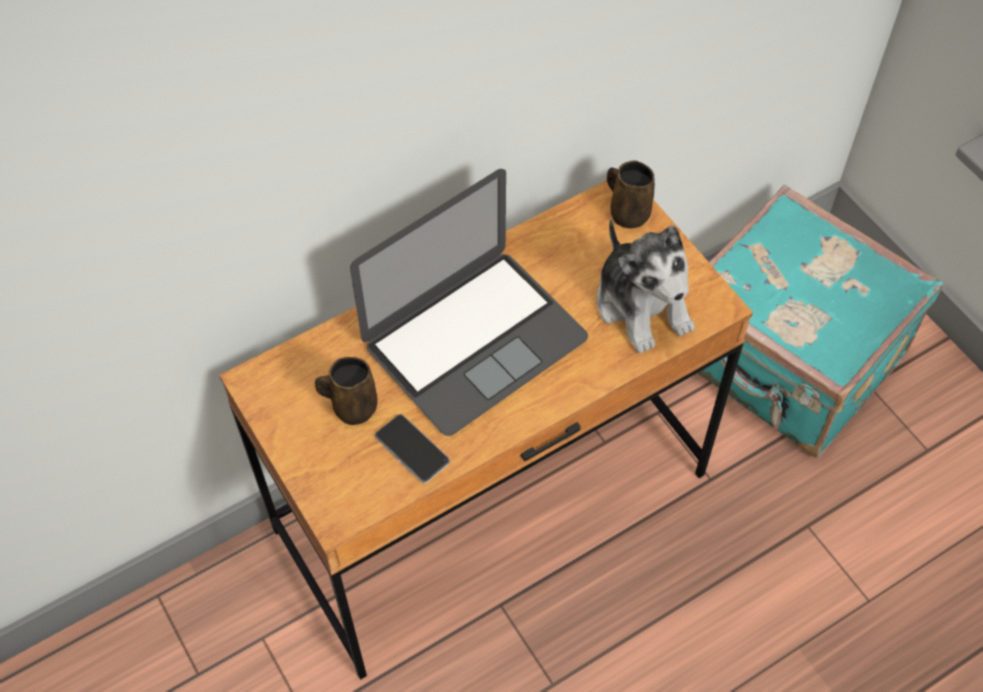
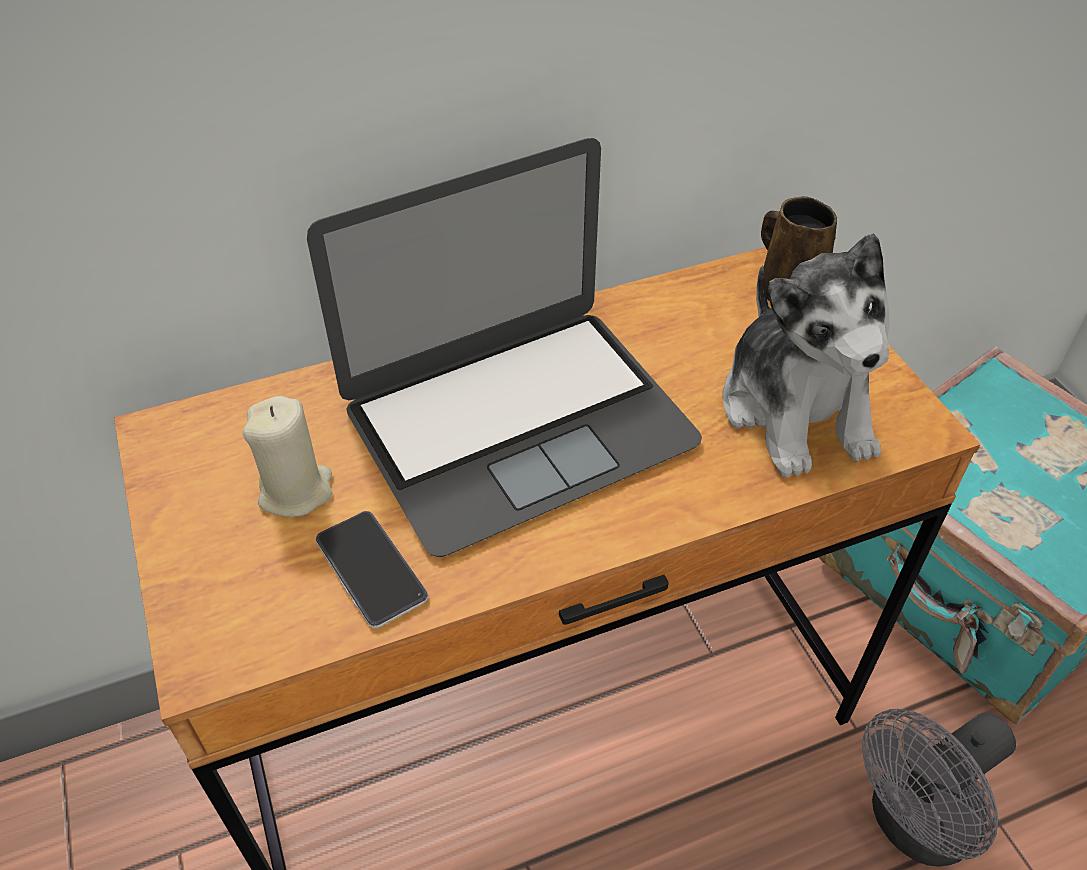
camera: 10 degrees right, 10 degrees down
brown mug [315,357,378,425] -> beige candle [242,396,332,517]
none -> grey fan [862,709,1016,867]

